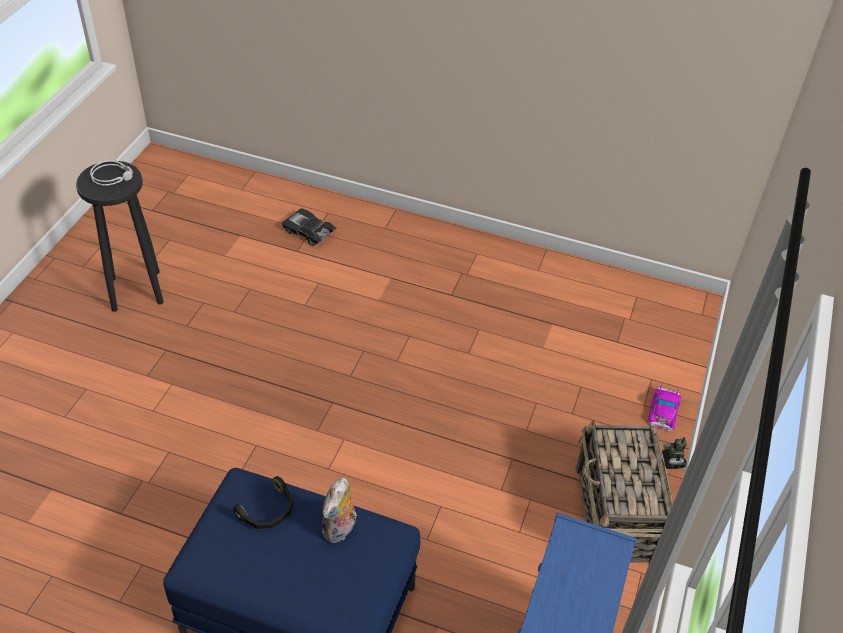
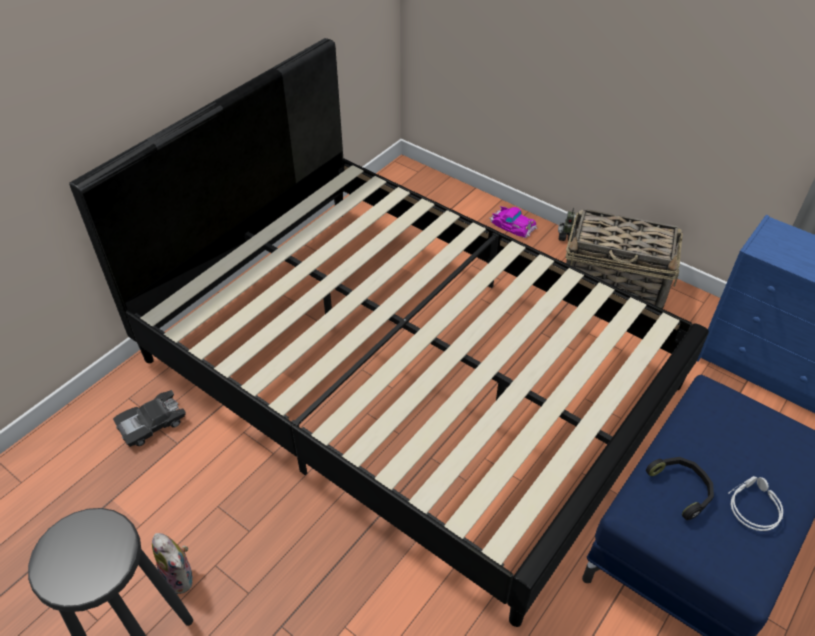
camera: 70 degrees left, 0 degrees up
grey headphones [90,160,133,186] -> grey headphones moved to [728,476,783,531]
plush toy [322,478,357,543] -> plush toy moved to [152,533,193,594]
none -> black bed [69,38,709,627]

